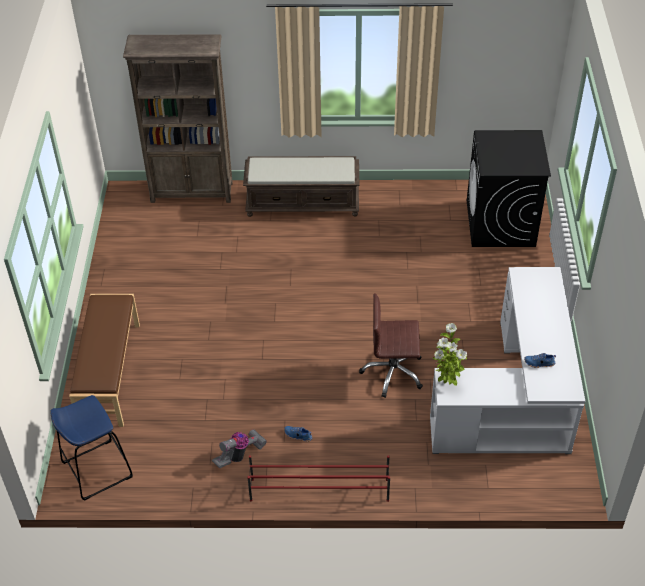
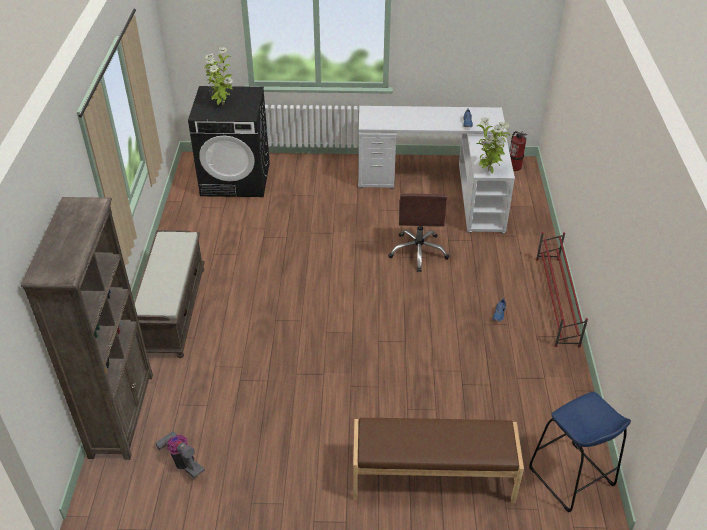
camera: 90 degrees left, 5 degrees down
vacuum cleaner [212,430,267,468] -> vacuum cleaner moved to [155,431,205,478]
none -> potted plant [203,47,233,105]
none -> fire extinguisher [509,131,527,171]

